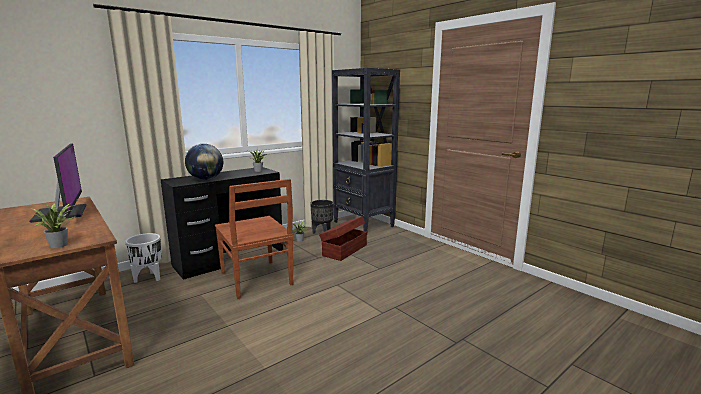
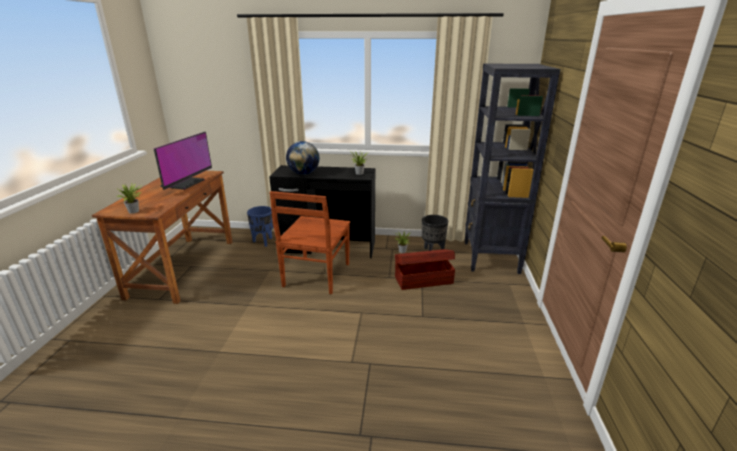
camera: 45 degrees right, 10 degrees up
white planter [125,233,162,283] -> blue planter [247,206,274,247]

